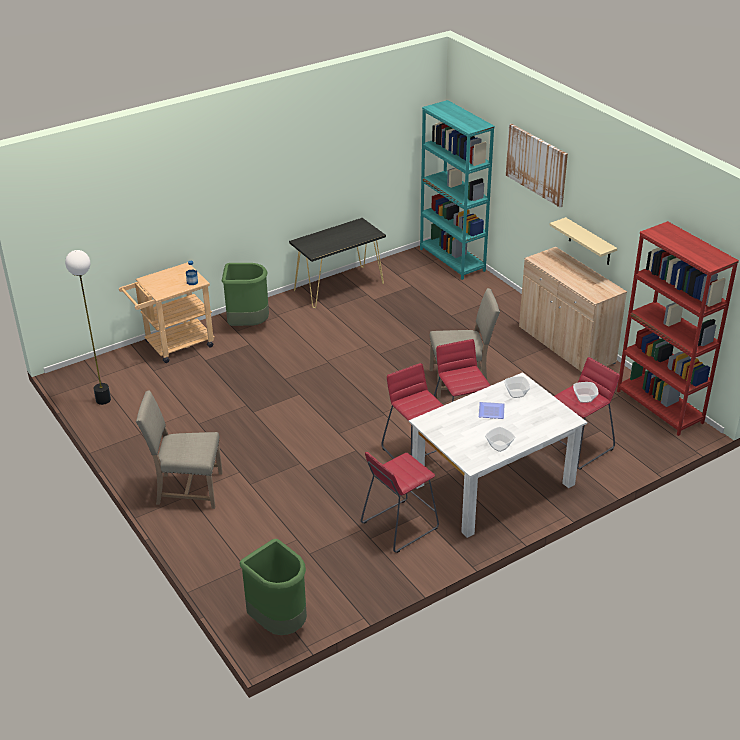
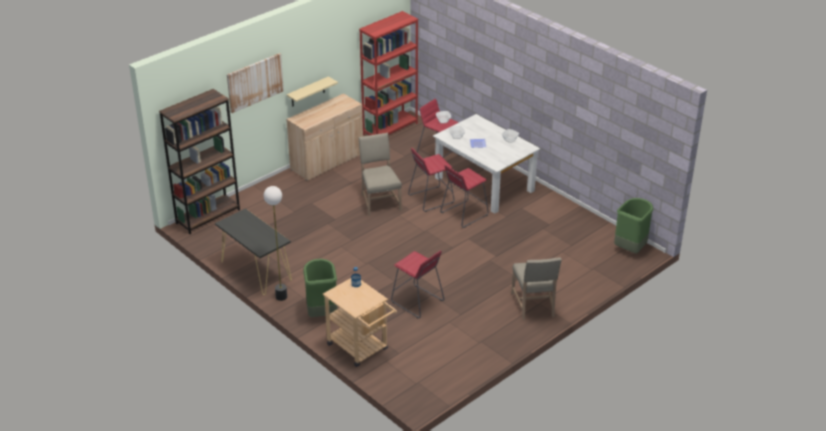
camera: 100 degrees left, 0 degrees up
floor lamp [65,250,111,405] -> floor lamp moved to [264,186,287,301]
red stool [361,452,439,553] -> red stool moved to [391,251,444,318]
turquoise bookcase [420,100,495,280] -> brown bookcase [159,89,240,234]

